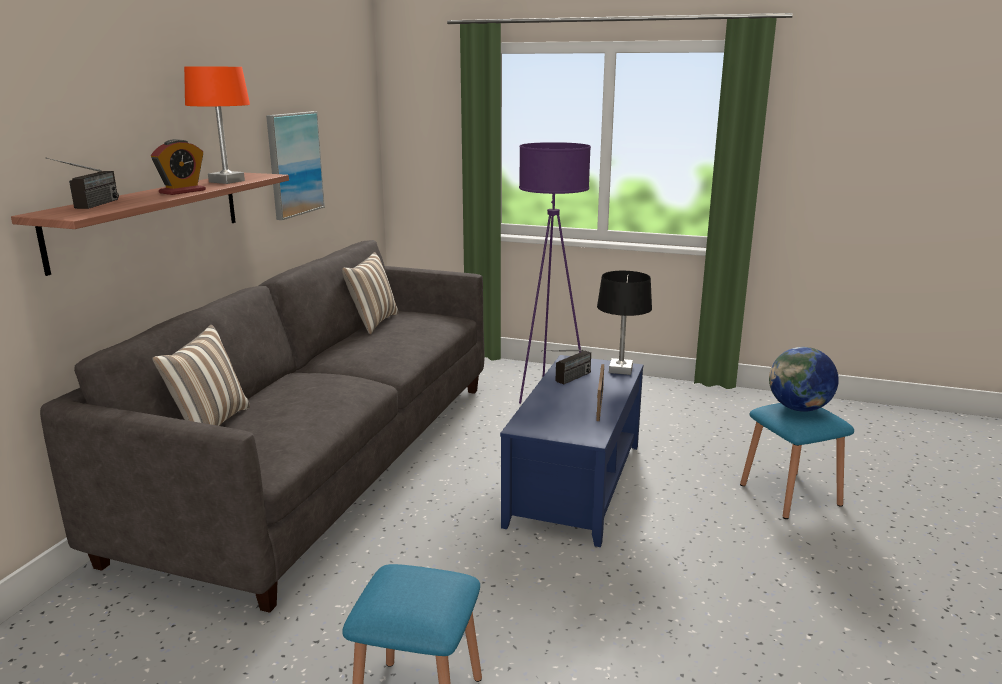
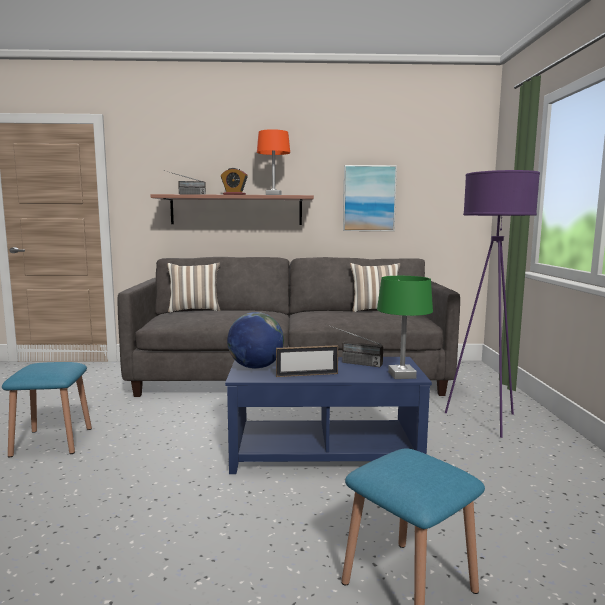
camera: 70 degrees right, 10 degrees down
black table lamp [597,271,652,375] -> green table lamp [377,276,433,379]
globe [769,347,839,412] -> globe moved to [227,312,284,369]

